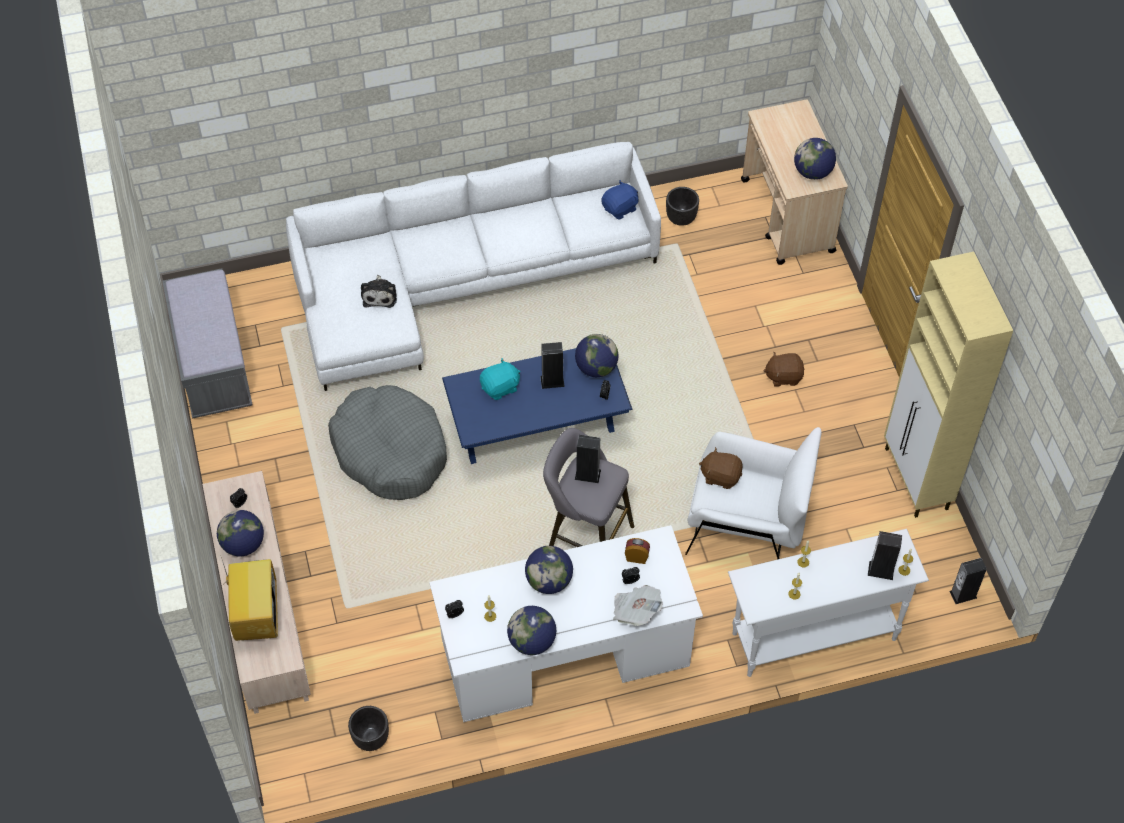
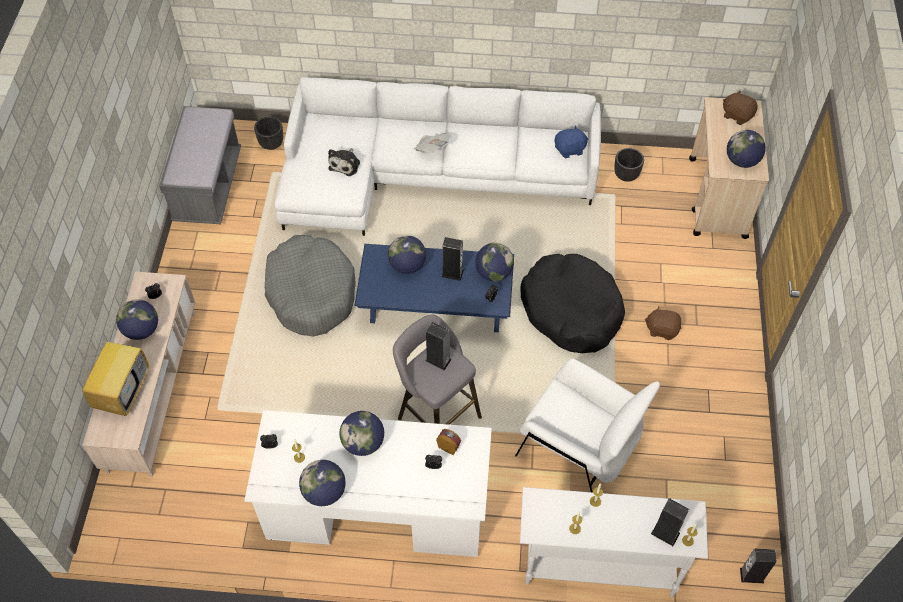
camera: 20 degrees right, 0 degrees up
black planter [348,706,389,751] -> black planter moved to [254,117,283,150]
turquoise plush toy [480,358,520,400] -> globe [388,235,426,274]
newspaper [613,585,663,626] -> newspaper moved to [414,133,451,153]
brown plush toy [699,447,743,489] -> brown plush toy moved to [723,90,758,125]
beige cabinet [884,251,1013,518] -> none
none -> black dog bed [520,254,625,353]

